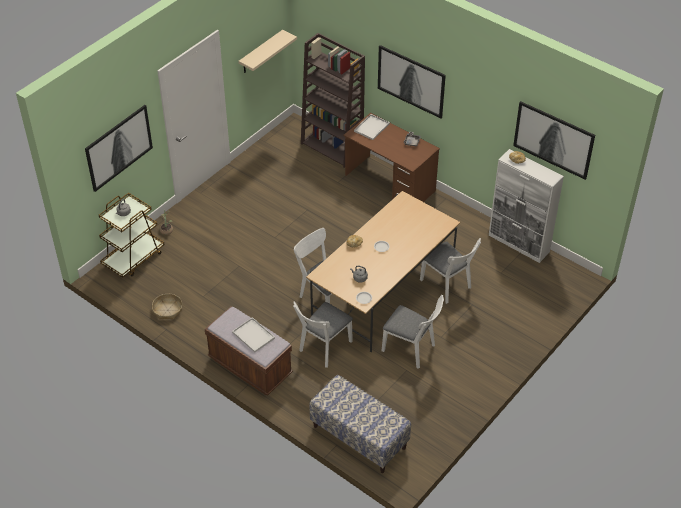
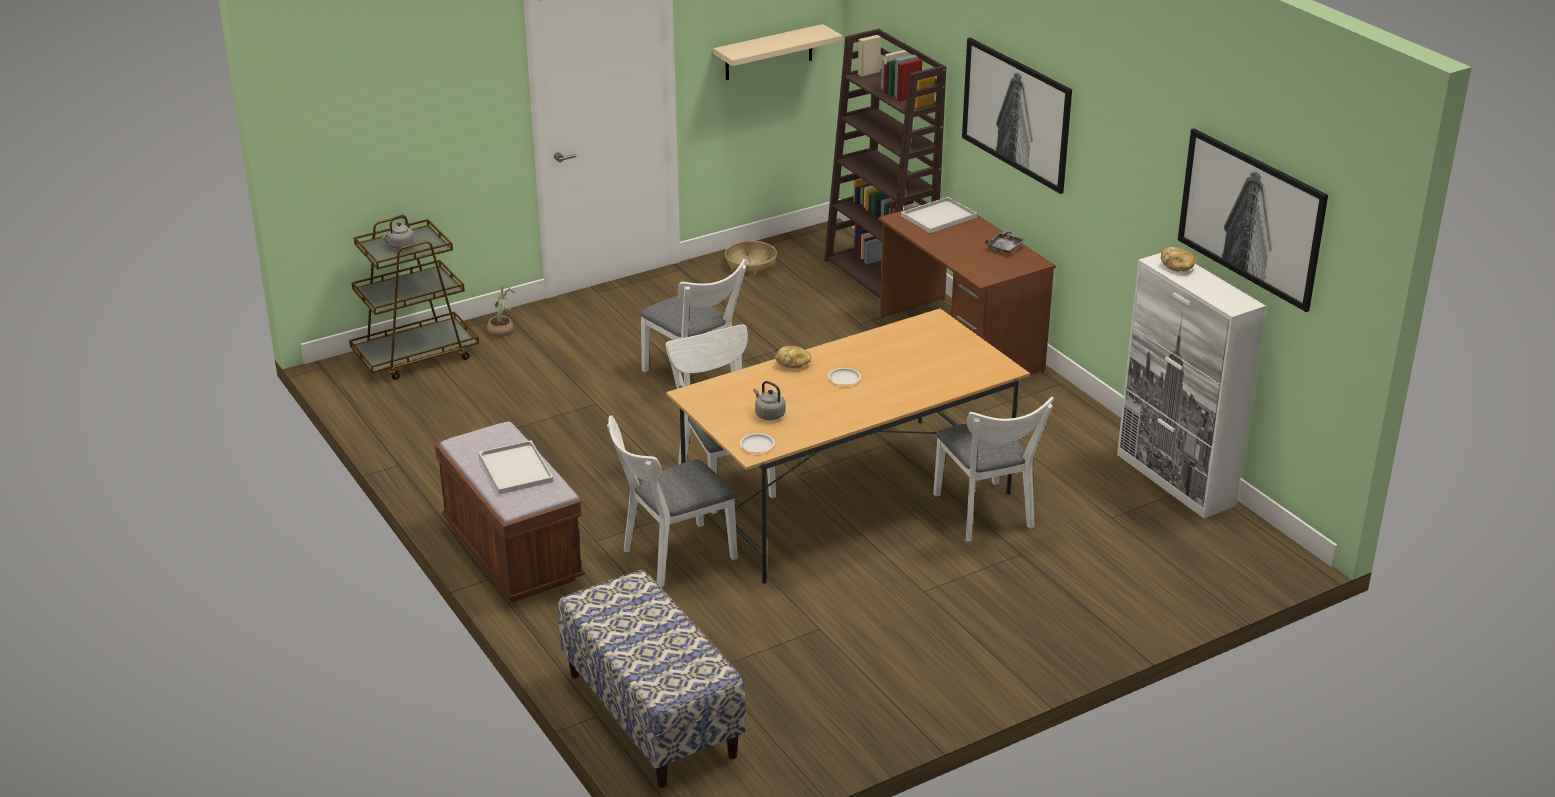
camera: 20 degrees right, 15 degrees down
picture [85,105,153,192] -> none
basket [152,294,182,320] -> basket moved to [725,241,777,276]
white chair [382,295,444,369] -> white chair moved to [639,259,746,386]

